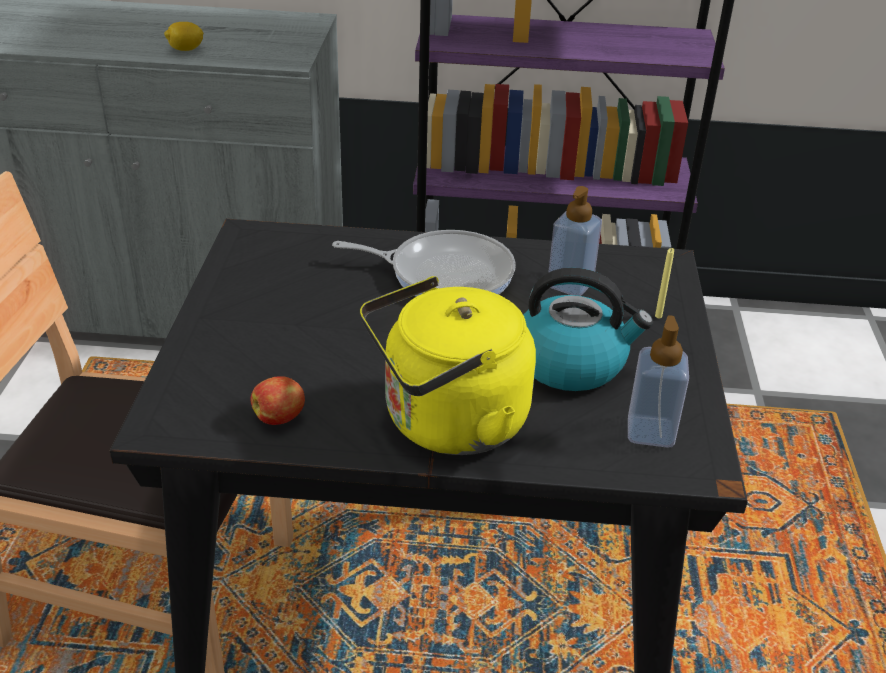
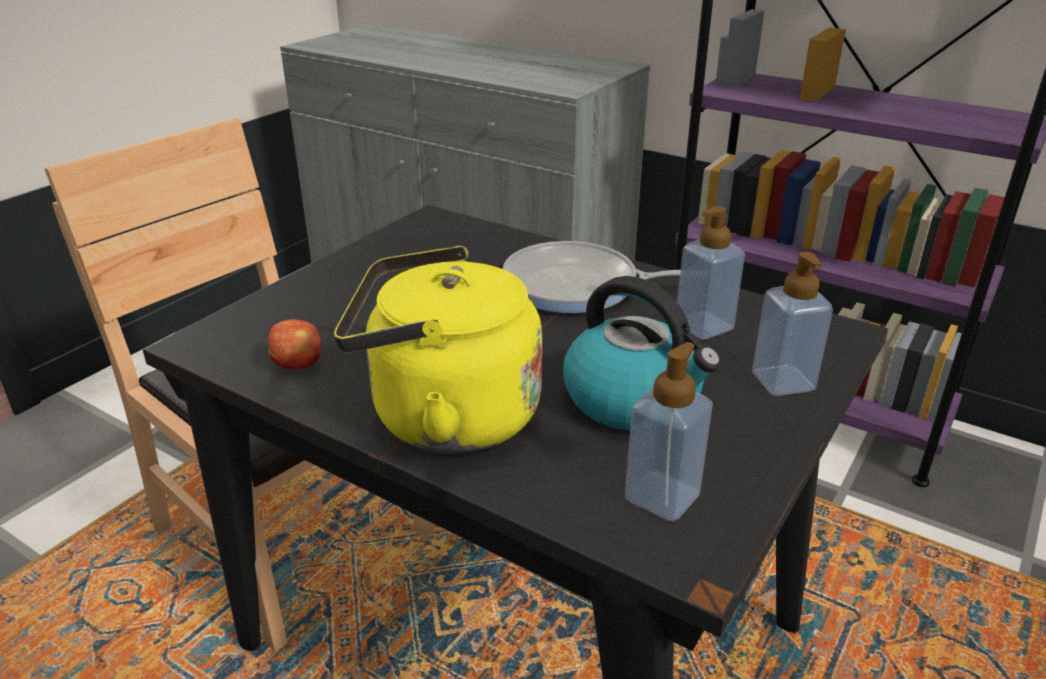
camera: 30 degrees right, 5 degrees down
lemon [164,22,204,51] -> none
frying pan [332,230,515,296] -> frying pan turned 150 degrees clockwise [503,241,680,314]
yellow candle [655,248,674,318] -> soap dispenser [752,251,833,396]

